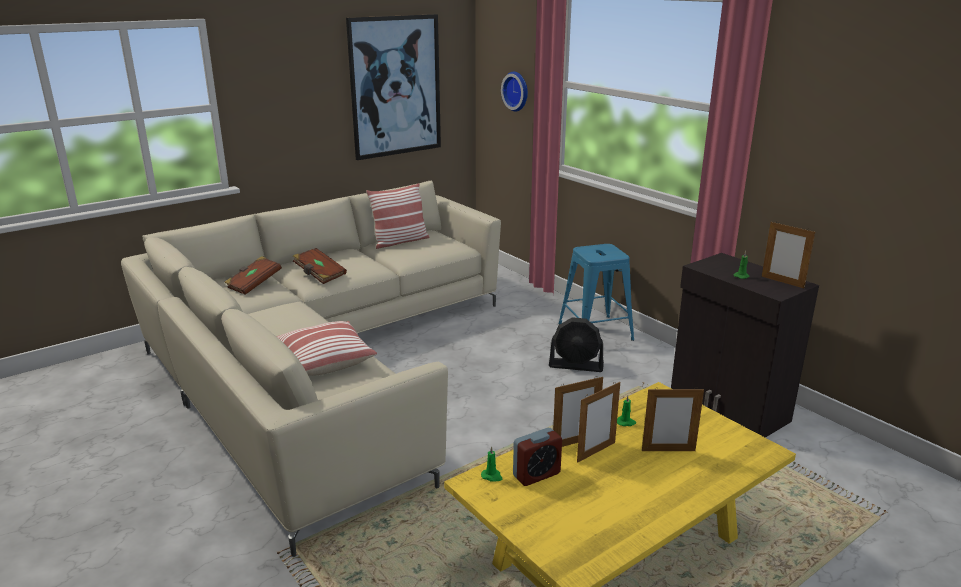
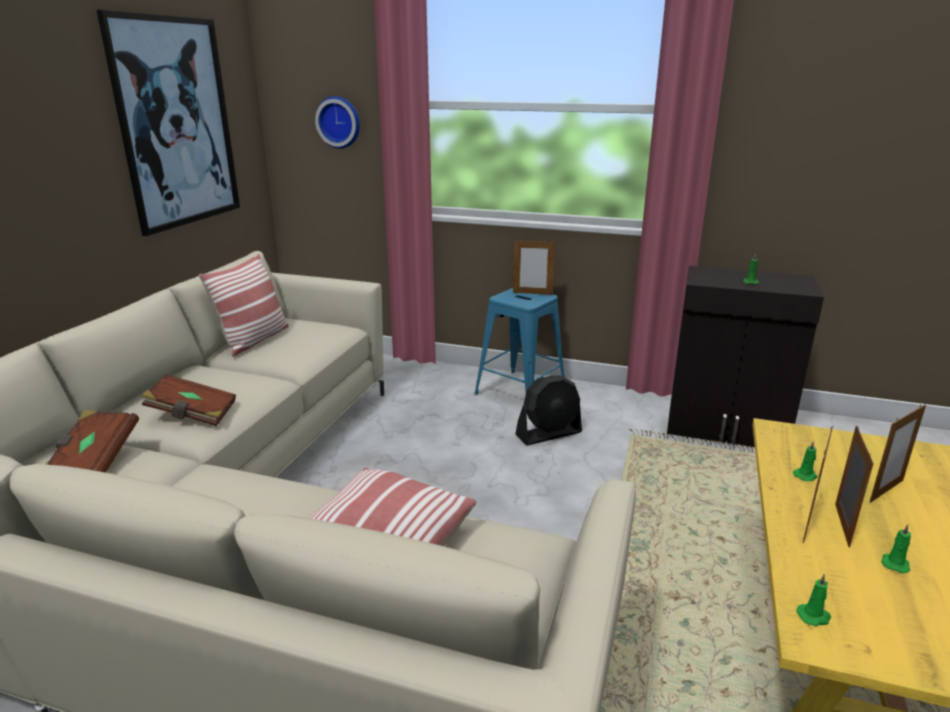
camera: 35 degrees left, 0 degrees up
alarm clock [513,428,562,486] -> none
picture frame [762,222,815,288] -> picture frame moved to [513,240,555,295]
none -> green candle [881,524,911,573]

